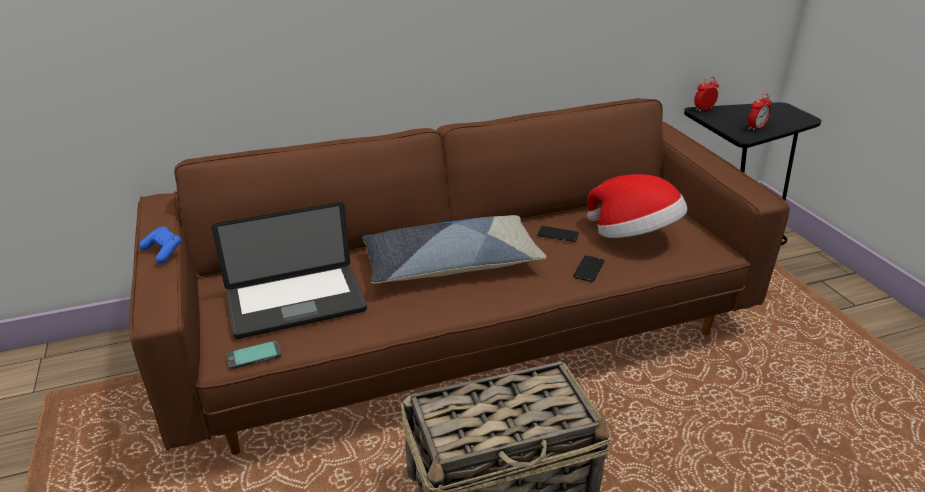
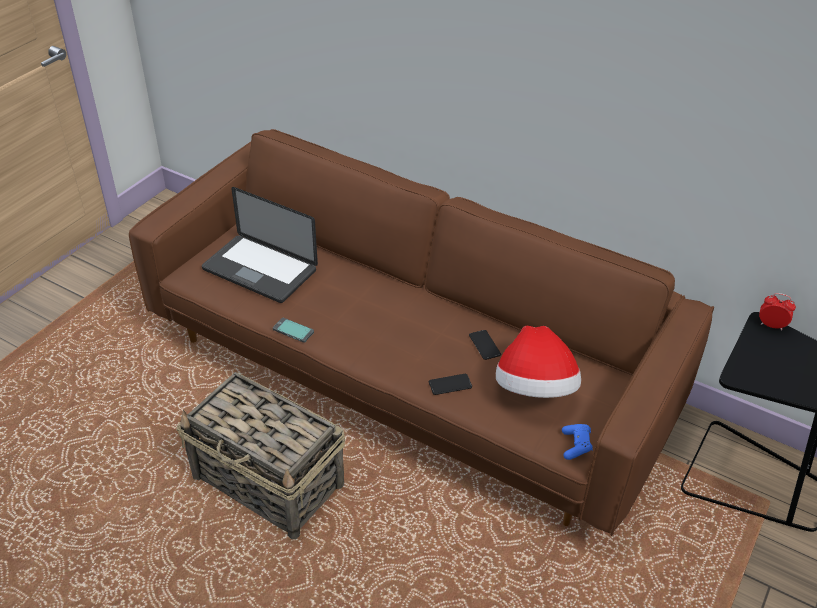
camera: 50 degrees right, 10 degrees up
blue game controller [139,227,183,264] -> blue game controller moved to [562,424,593,460]
phone [226,340,282,370] -> phone moved to [273,318,314,343]
pillow [362,215,547,284] -> none
alarm clock [748,93,772,131] -> none

